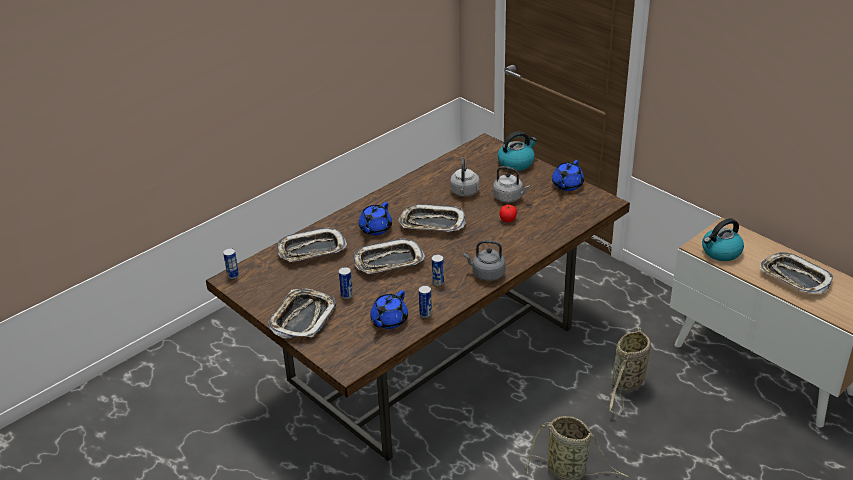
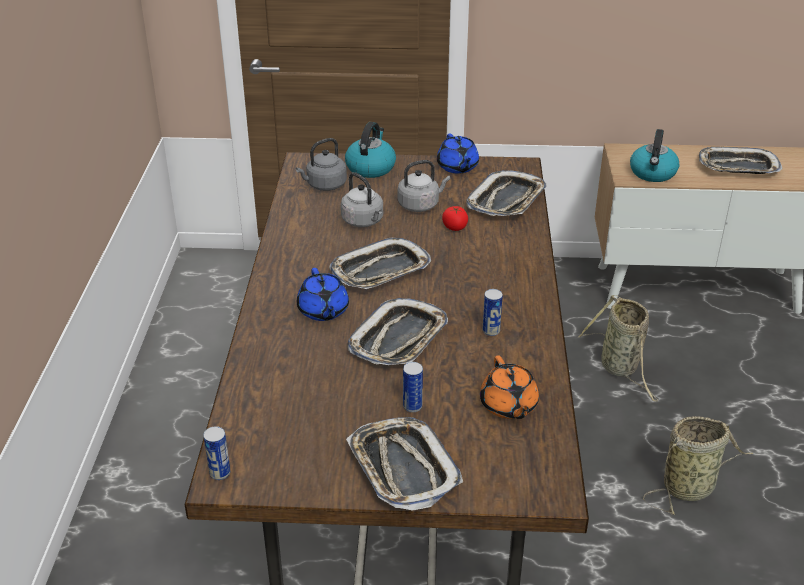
camera: 45 degrees left, 0 degrees up
tray [277,227,347,262] -> tray moved to [466,170,547,216]
blue teapot [370,290,408,329] -> orange teapot [480,356,539,419]
can [419,285,432,318] -> none
grey kettle [464,240,505,281] -> grey kettle moved to [296,138,347,191]

